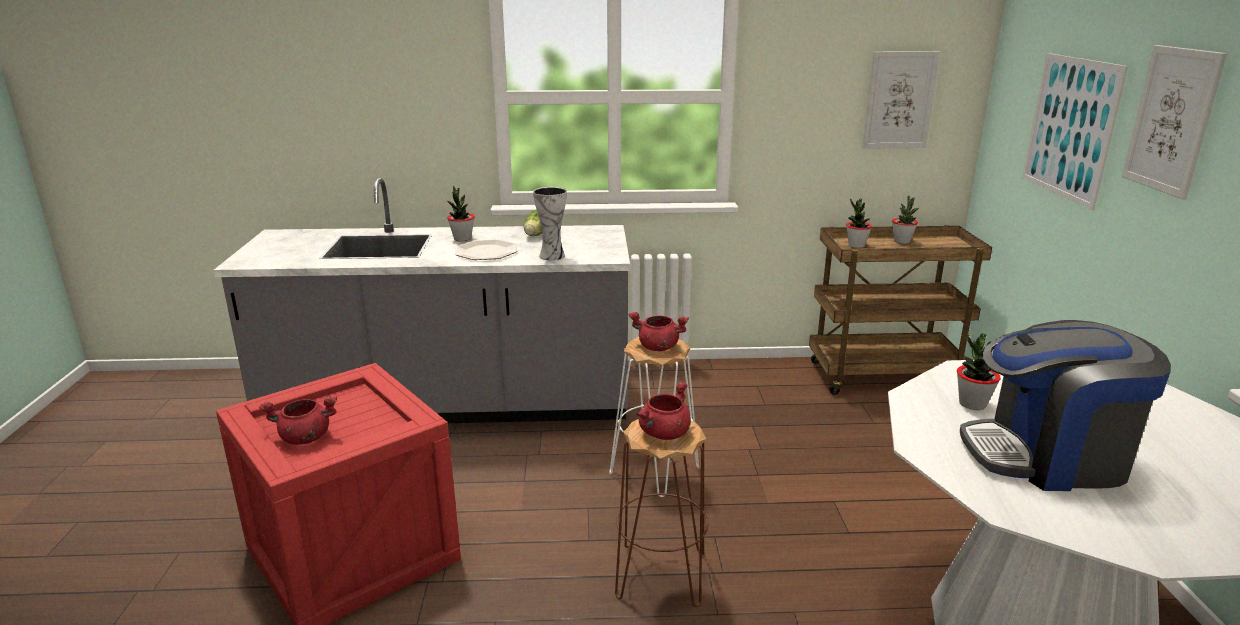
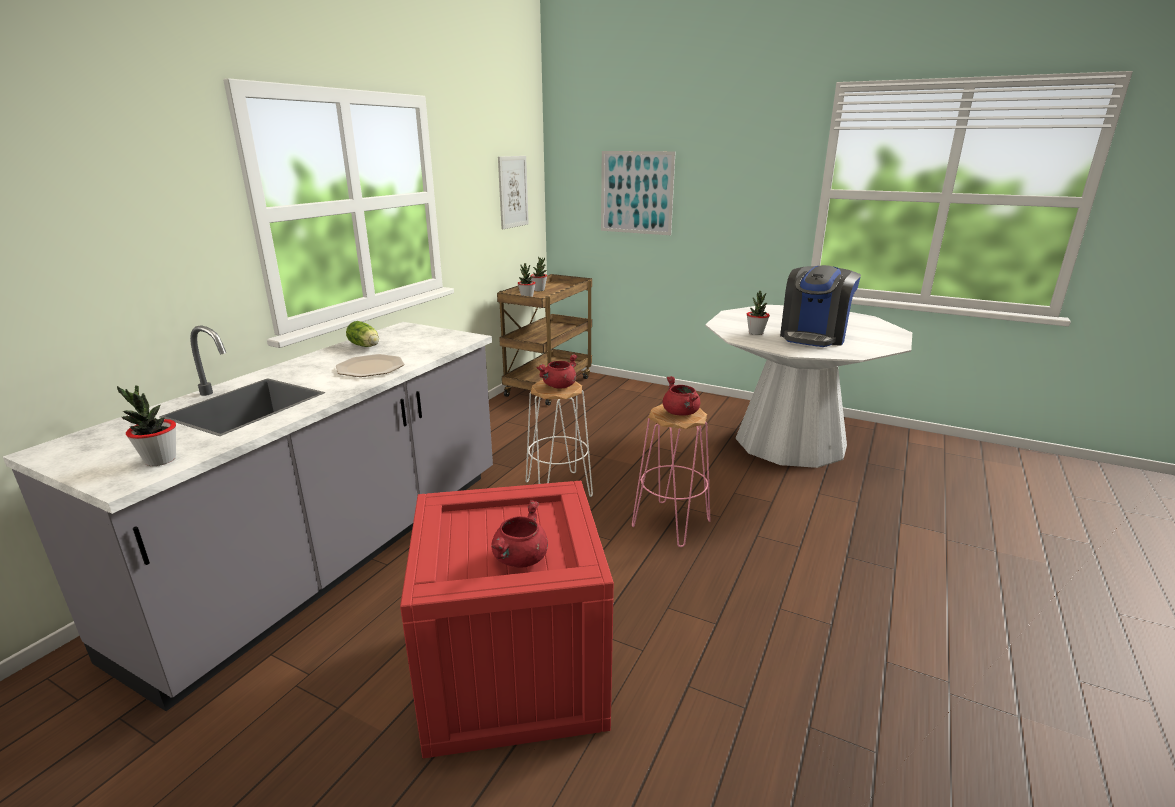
camera: 60 degrees left, 0 degrees up
potted plant [447,185,475,242] -> potted plant moved to [117,385,176,466]
vase [533,187,567,260] -> none
brown stool [615,419,708,607] -> pink stool [632,404,711,547]
picture [1122,45,1227,199] -> none

